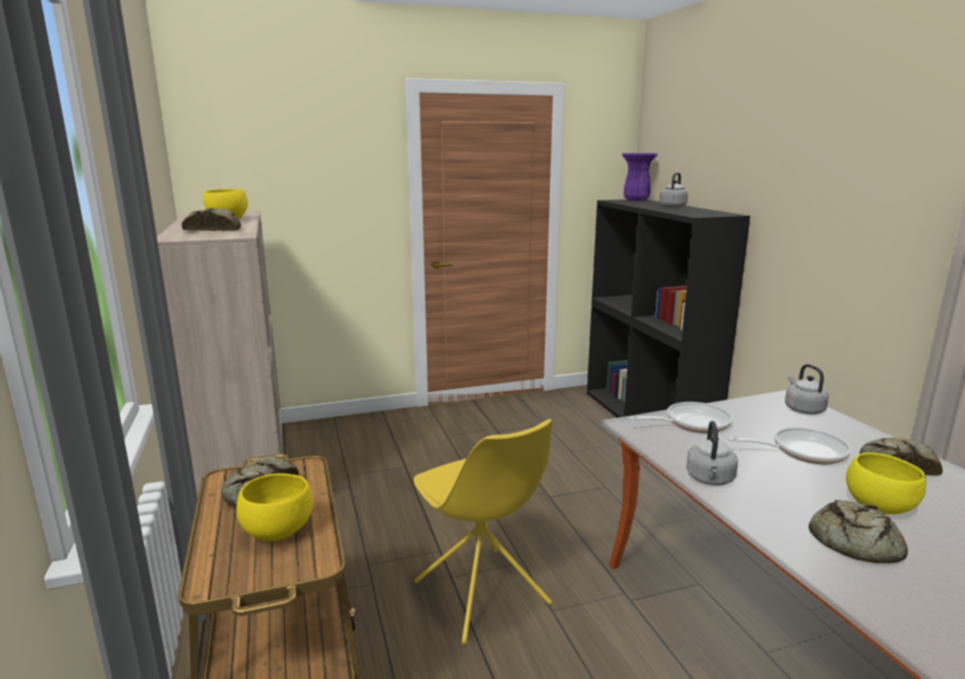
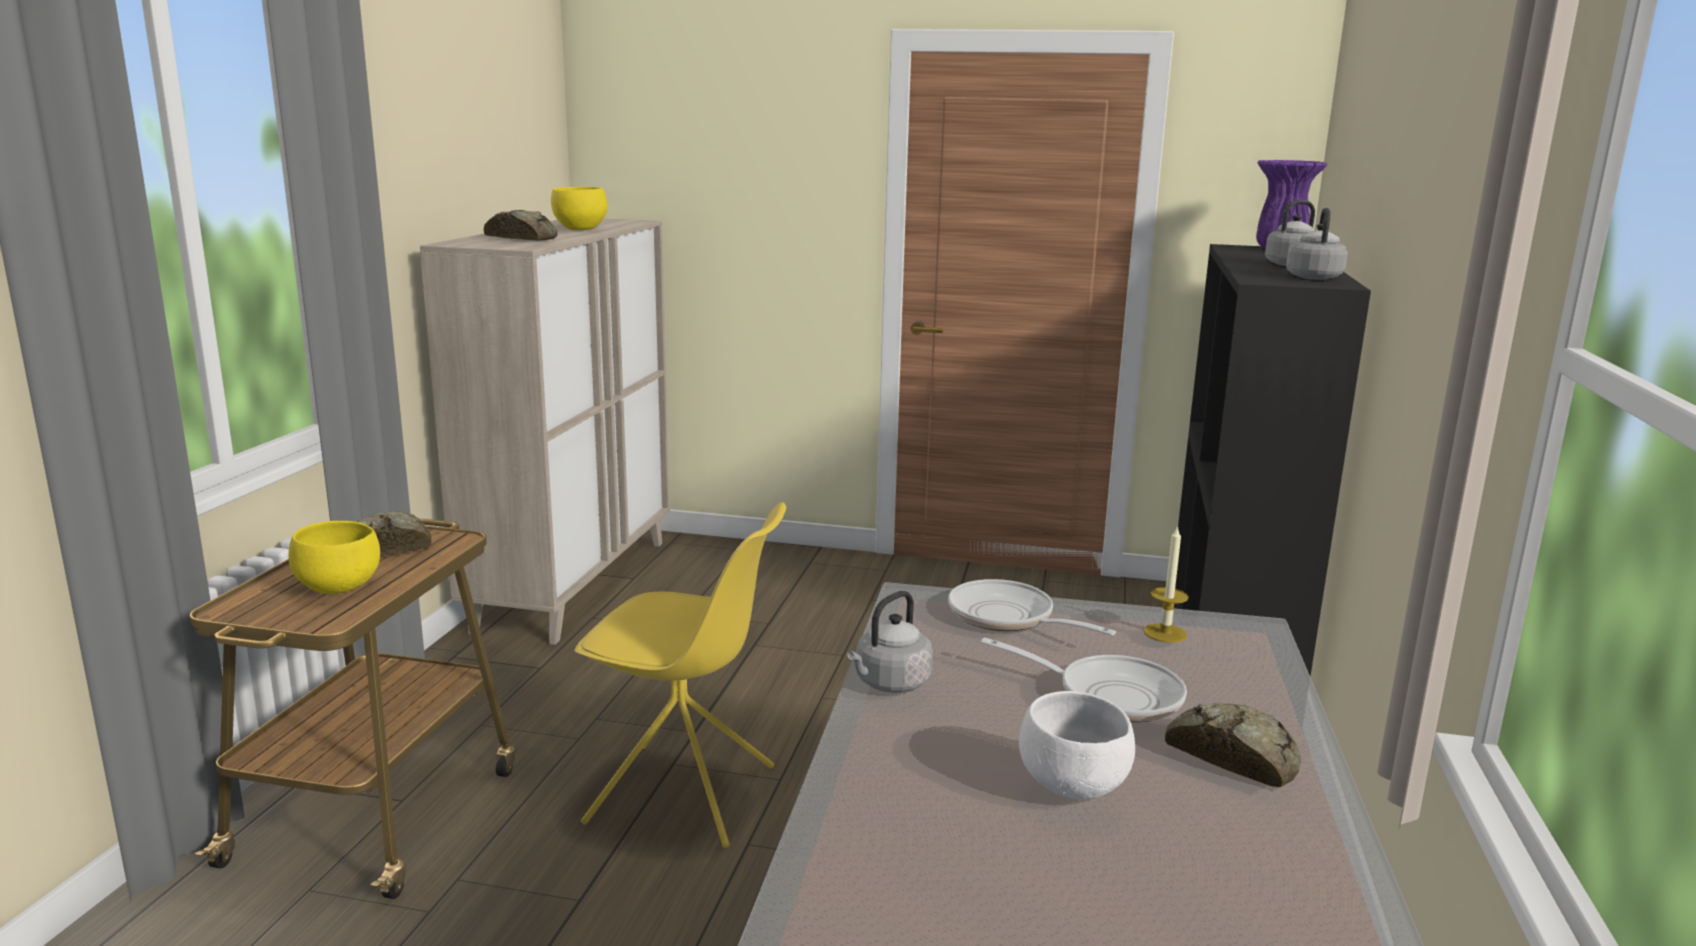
camera: 30 degrees right, 0 degrees up
yellow chair [414,419,553,644] -> yellow chair turned 75 degrees counterclockwise [575,502,786,848]
frying pan [629,402,733,433] -> frying pan turned 150 degrees counterclockwise [948,579,1116,636]
grey kettle [785,364,829,415] -> grey kettle moved to [1286,208,1348,280]
bread [809,500,908,563] -> none
yellow bowl [846,452,926,514] -> white bowl [1019,691,1135,799]
none -> candle [1143,525,1189,643]

